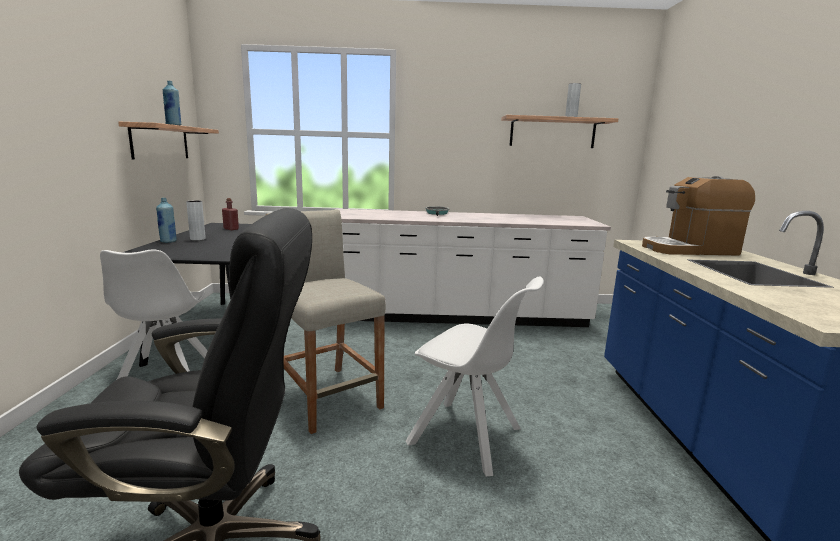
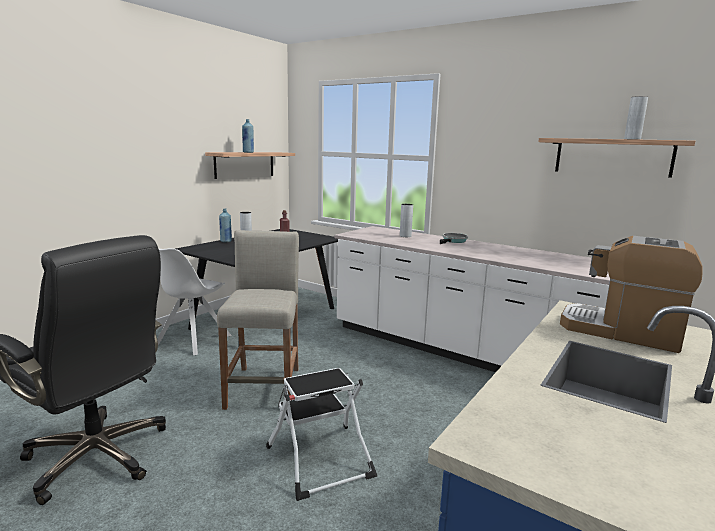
camera: 35 degrees right, 0 degrees up
white chair [406,277,544,476] -> step ladder [266,368,377,501]
none -> grey vase [400,204,413,237]

